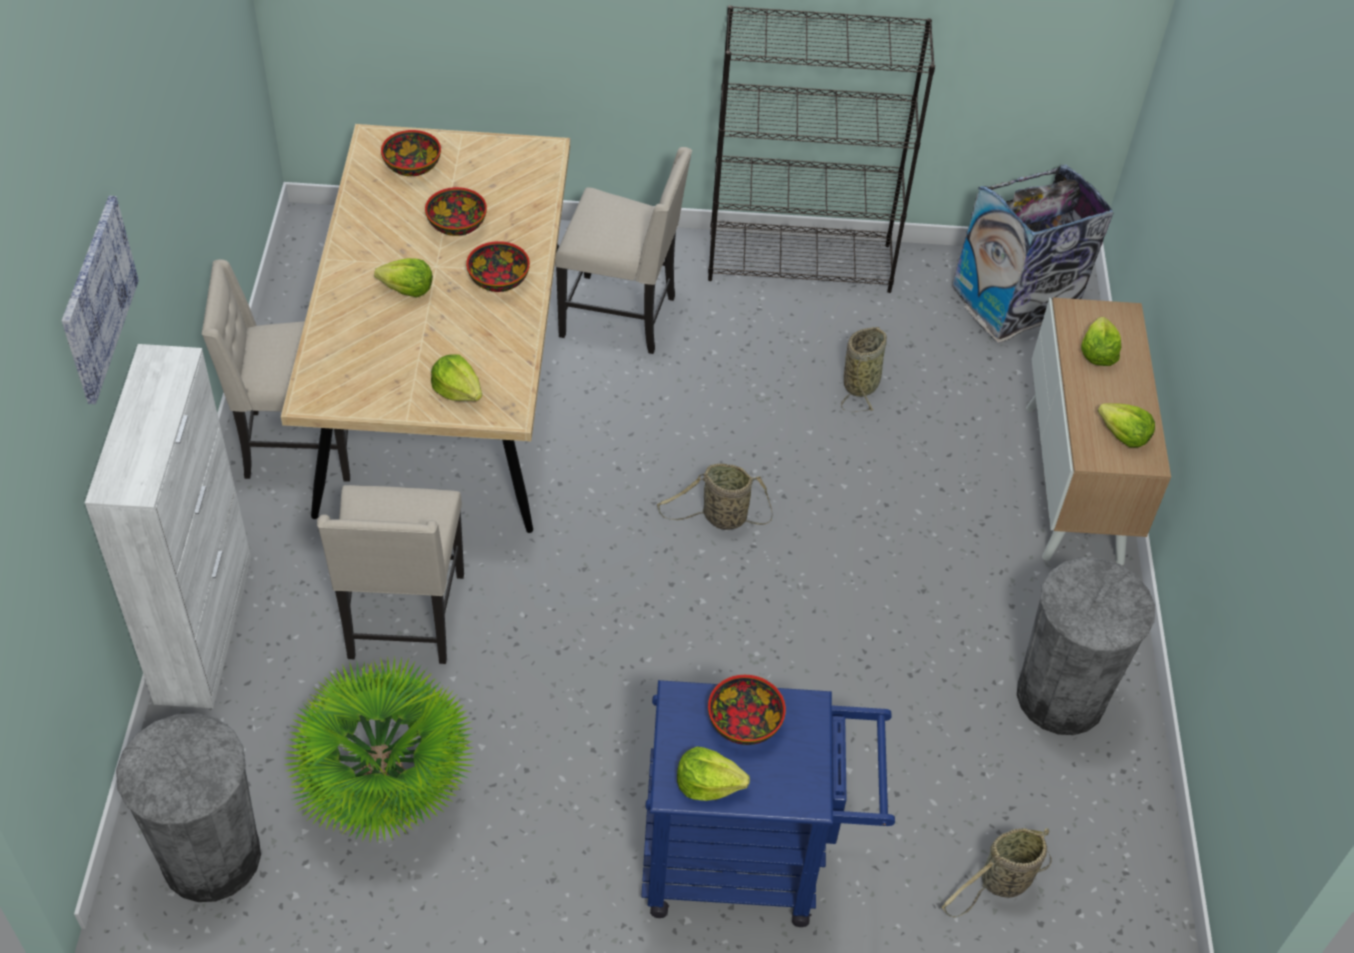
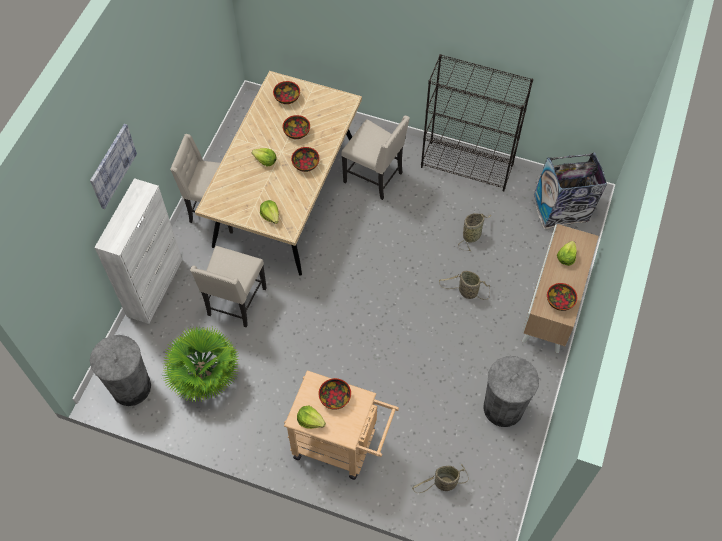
camera: 20 degrees right, 10 degrees up
blue cart [641,680,895,927] -> beige cart [284,370,399,480]
basket [657,464,772,530] -> basket moved to [439,271,490,300]
lettuce [1098,403,1155,447] -> bowl [547,283,577,311]

